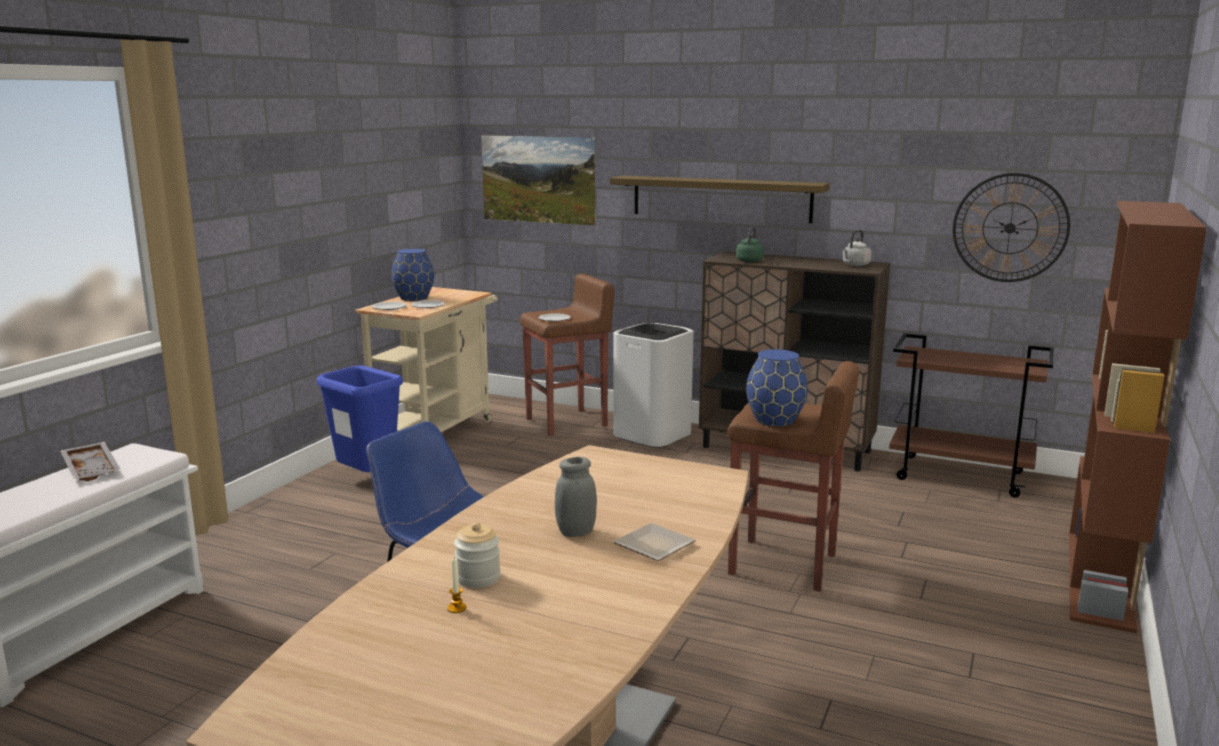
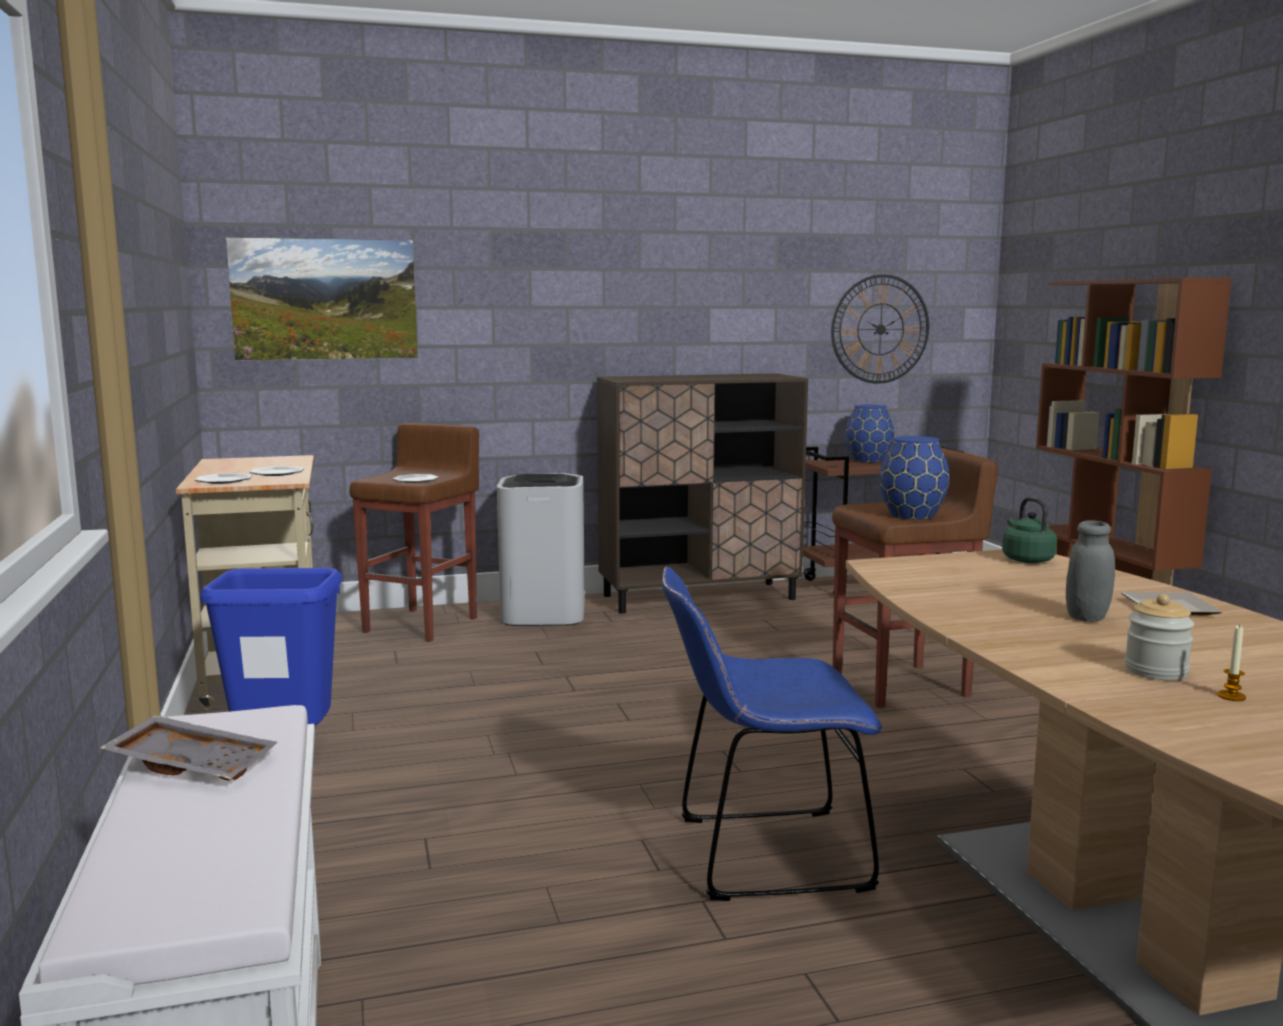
camera: 40 degrees left, 5 degrees down
blue vase [391,249,434,301] -> blue vase moved to [845,405,894,463]
shelf [610,176,830,223] -> none
green kettle [736,227,764,262] -> green kettle moved to [1002,497,1057,563]
grey kettle [842,230,872,266] -> none

